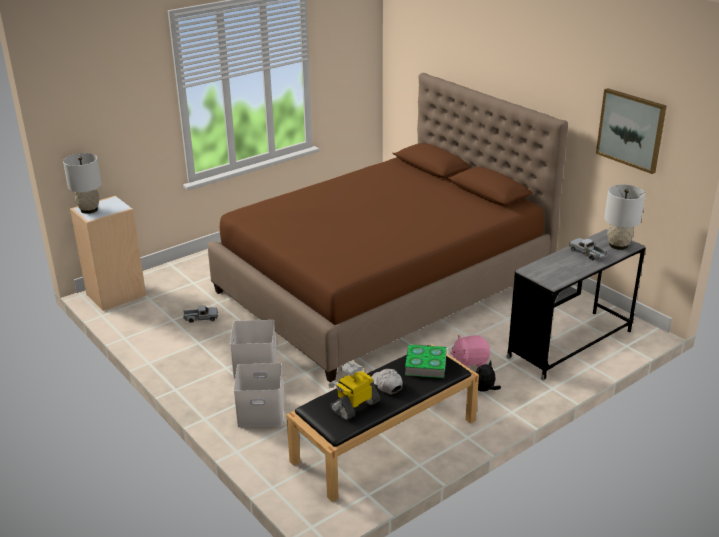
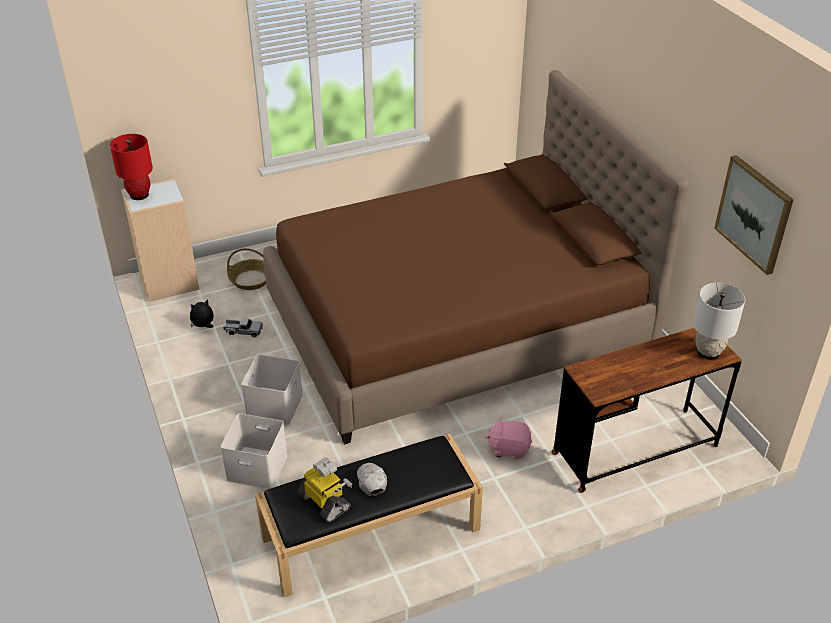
camera: 15 degrees right, 10 degrees up
white table lamp [63,153,102,214] -> red table lamp [110,134,153,200]
toy robot [328,361,380,420] -> toy robot turned 75 degrees clockwise [298,457,352,522]
book [405,344,447,378] -> none
plush toy [476,361,501,392] -> plush toy moved to [190,299,214,328]
grey desk [506,229,645,381] -> brown desk [552,328,742,493]
toy truck [569,238,607,261] -> none
none -> basket [227,248,266,290]

